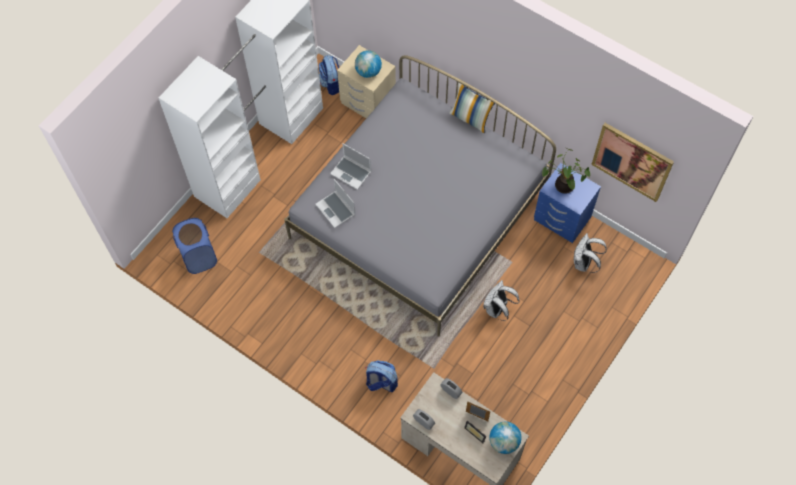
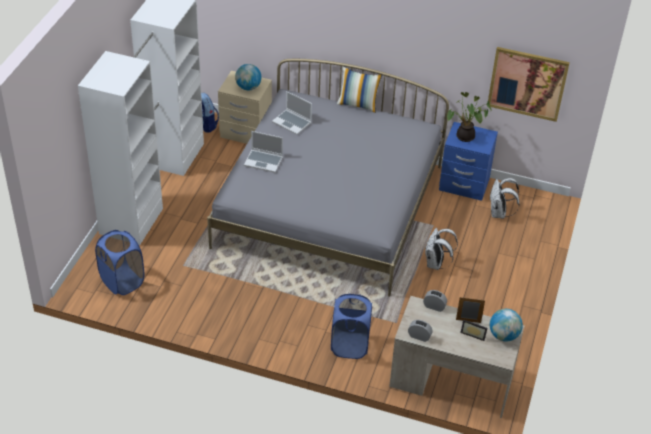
camera: 20 degrees left, 20 degrees down
laptop [316,179,355,228] -> laptop moved to [272,91,312,134]
backpack [365,360,398,392] -> blue laundry basket [331,294,372,359]

